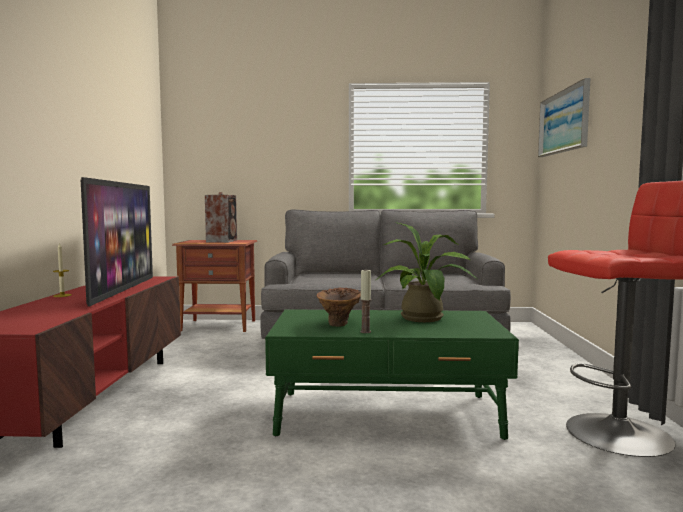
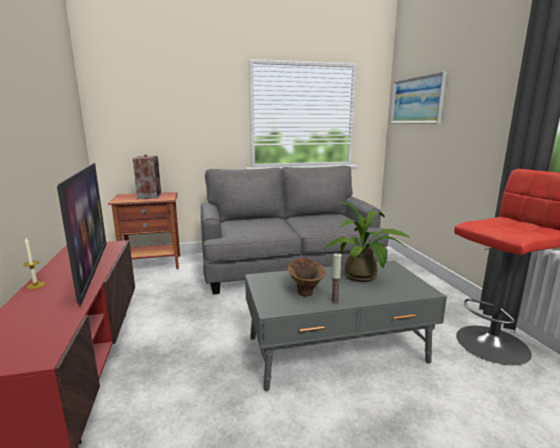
camera: 15 degrees left, 10 degrees up
green coffee table [265,309,519,440] -> grey coffee table [245,261,447,391]

